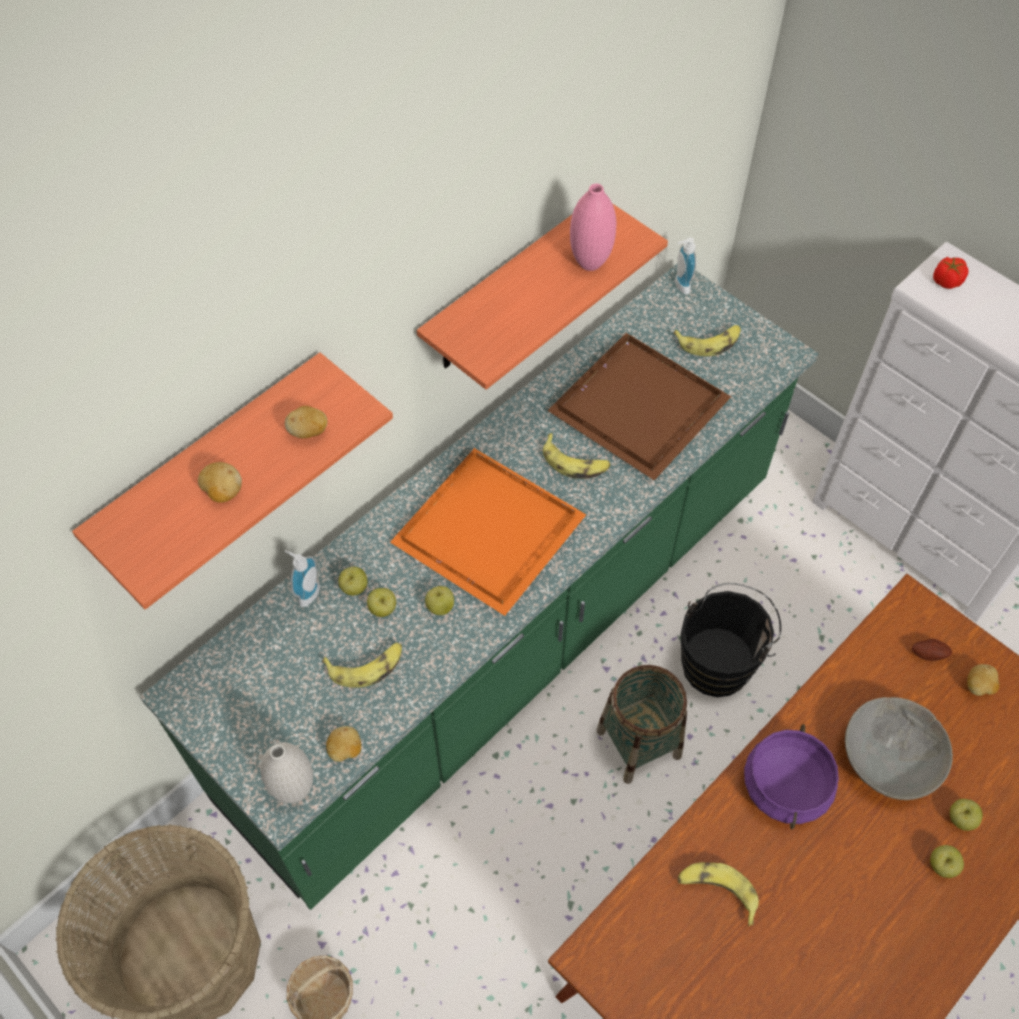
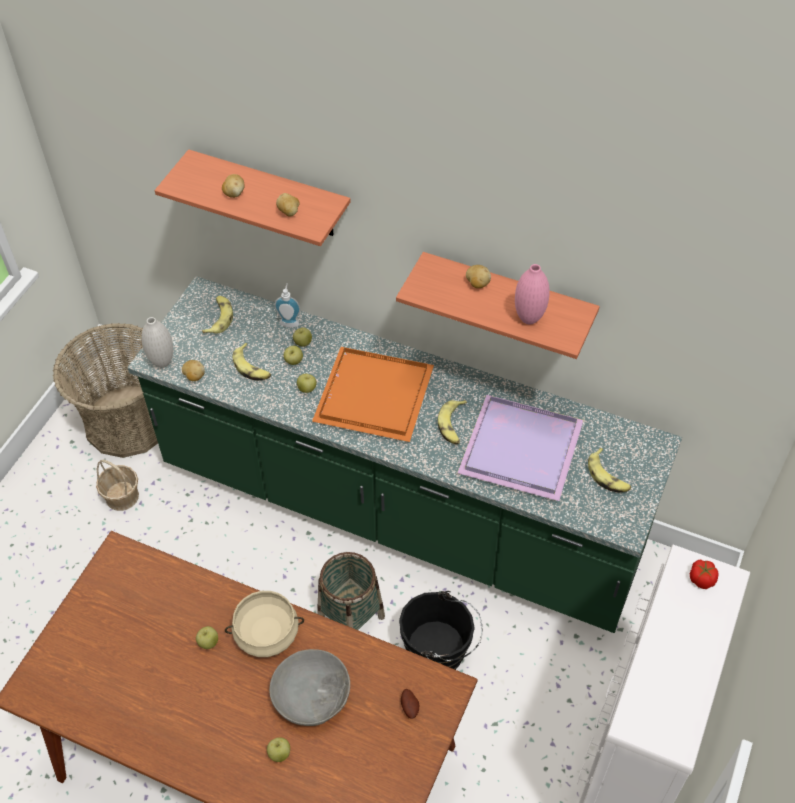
camera: 70 degrees right, 5 degrees down
brown tray [547,333,731,481] -> purple tray [457,395,584,501]
soap dispenser [675,237,696,295] -> none
banana [677,862,759,926] -> banana moved to [202,296,233,333]
purple cooking pot [744,724,839,829] -> beige cooking pot [225,591,304,657]
apple [930,845,964,878] -> apple moved to [196,626,218,649]
potato [967,664,999,696] -> potato moved to [466,265,491,288]

